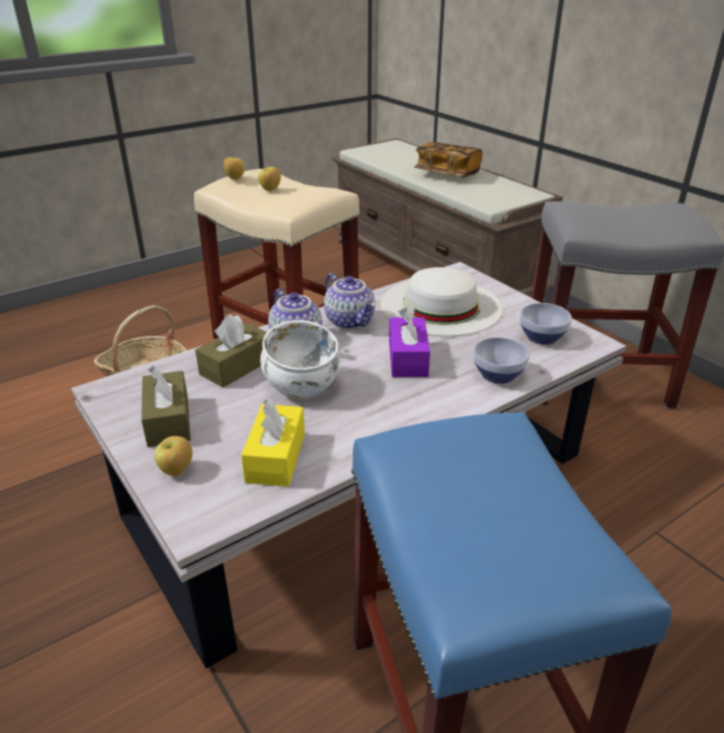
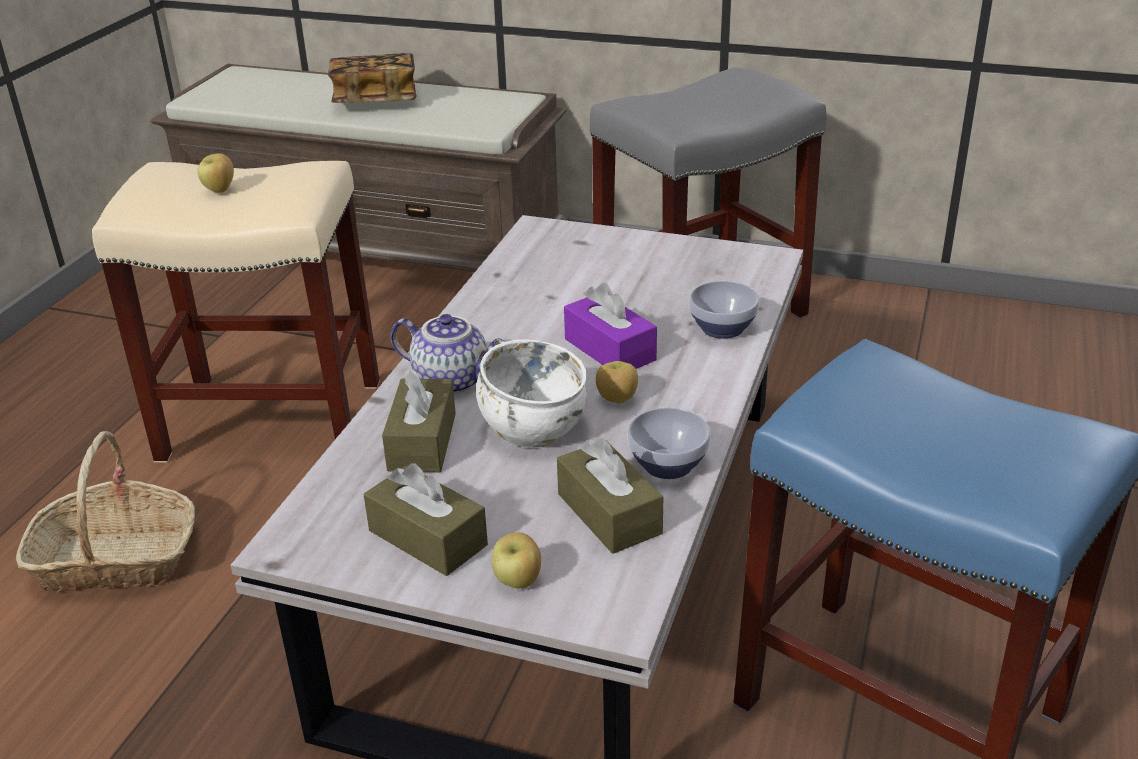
camera: 35 degrees left, 0 degrees up
apple [223,157,245,180] -> apple moved to [596,361,638,403]
yellow tissue box [241,399,305,487] -> brown tissue box [557,438,664,554]
teapot [324,273,376,329] -> none
white hat [380,267,502,336] -> none
bowl [519,303,572,344] -> bowl moved to [627,407,711,479]

